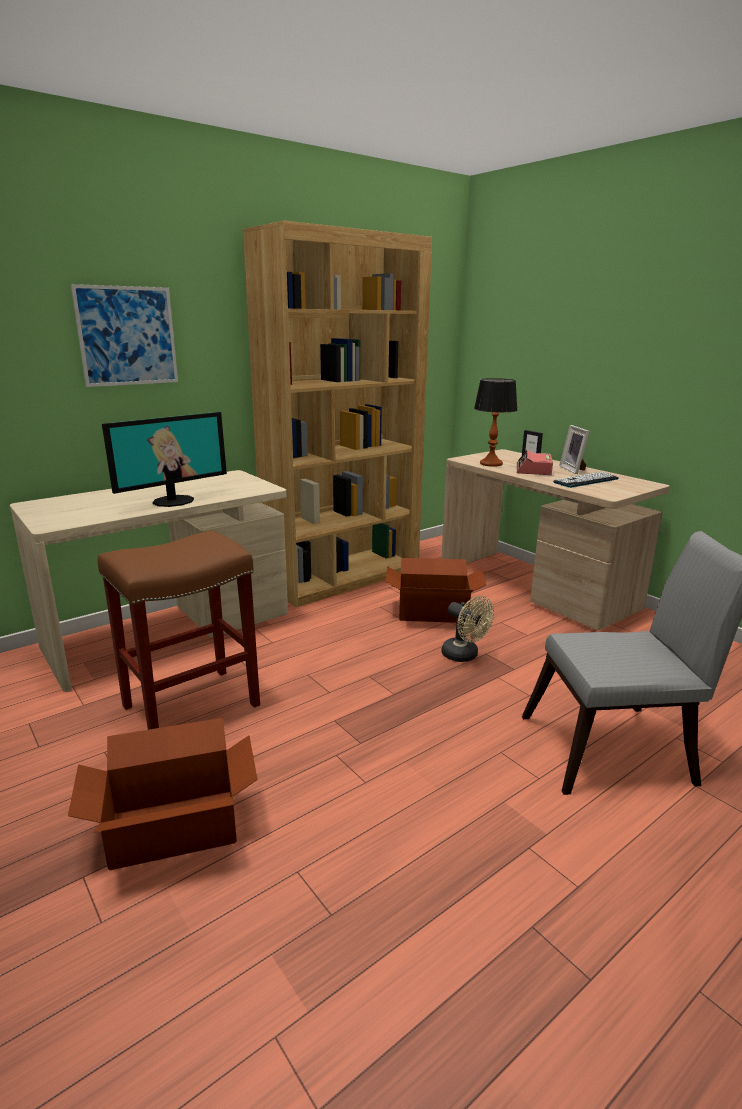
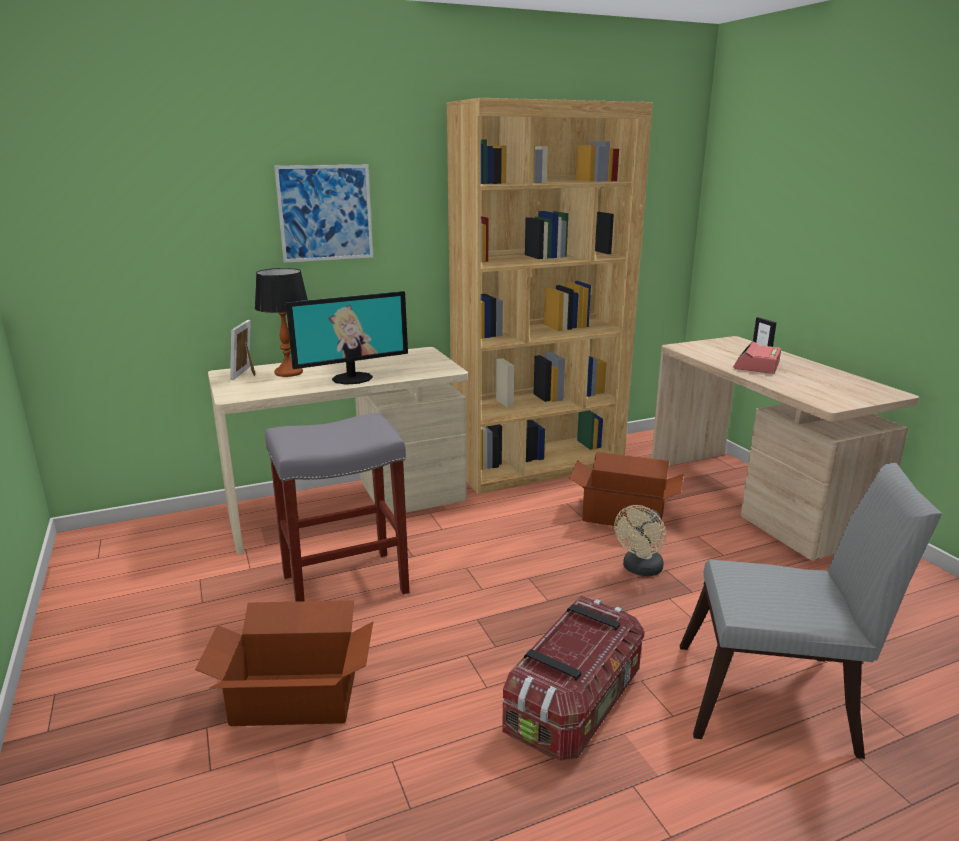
camera: 15 degrees right, 0 degrees up
brown stool [98,531,260,730] -> grey stool [265,413,409,602]
beige fan [441,596,494,662] -> beige fan turned 60 degrees clockwise [614,505,666,576]
table lamp [474,378,517,467] -> table lamp moved to [255,268,308,377]
keyboard [553,472,619,488] -> none
picture frame [559,425,589,474] -> picture frame moved to [230,320,256,380]
none -> storage box [502,596,645,761]

